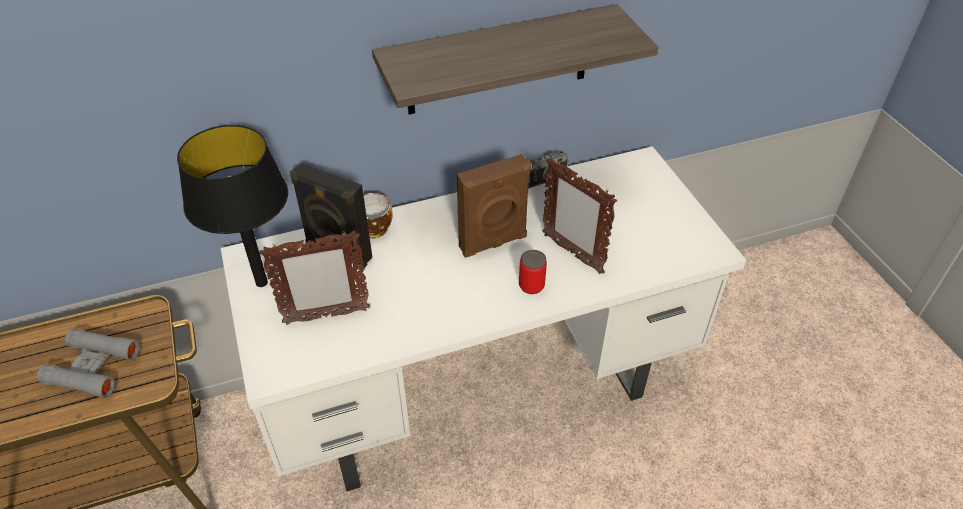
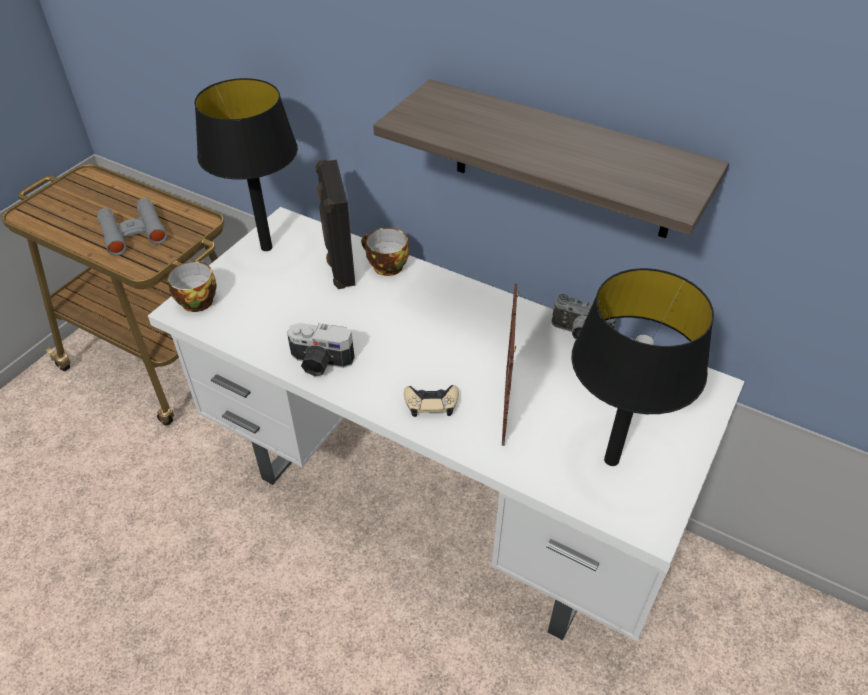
camera: 50 degrees right, 0 degrees up
picture frame [259,231,370,325] -> none
brown speaker [457,154,531,258] -> none
can [519,250,547,294] -> beige game controller [404,385,459,417]
none -> cup [167,261,217,312]
none -> camera [287,323,355,376]
none -> black table lamp [571,268,714,466]

